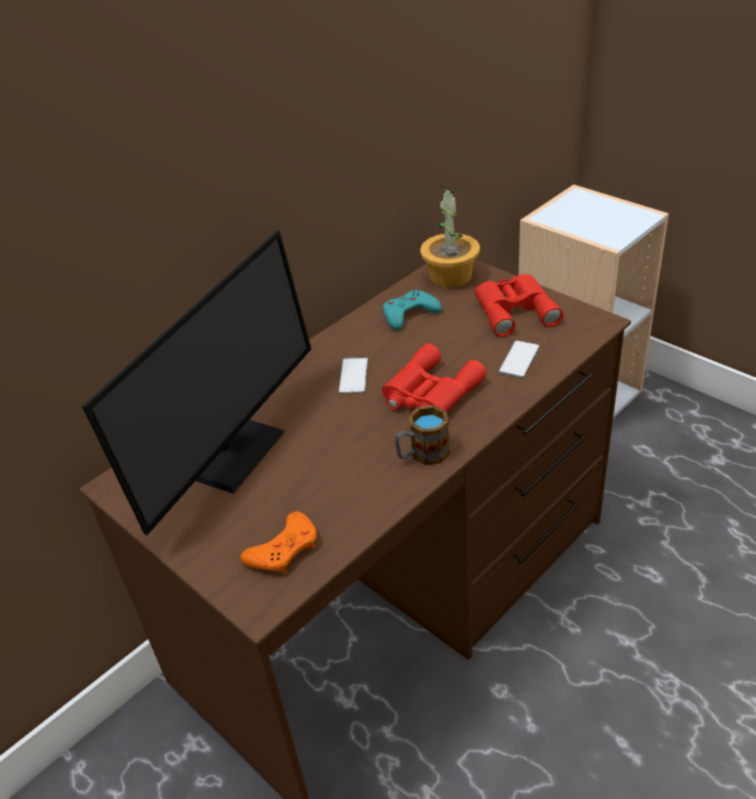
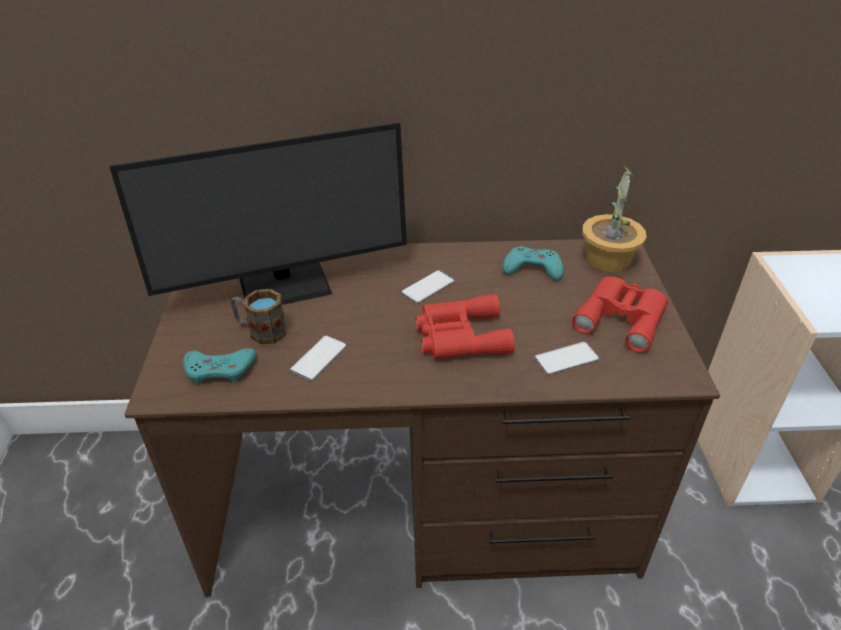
camera: 40 degrees right, 0 degrees up
orange game controller [240,512,317,574] -> turquoise game controller [183,348,256,386]
mug [395,405,450,465] -> mug moved to [231,289,286,344]
none -> phone [290,336,346,381]

